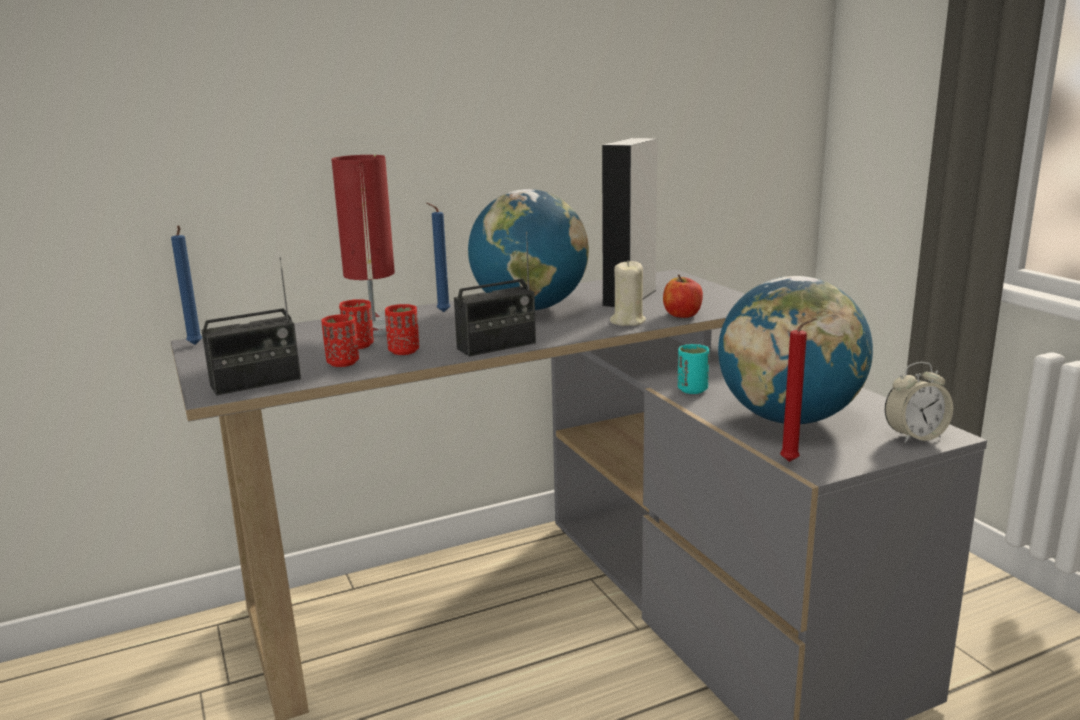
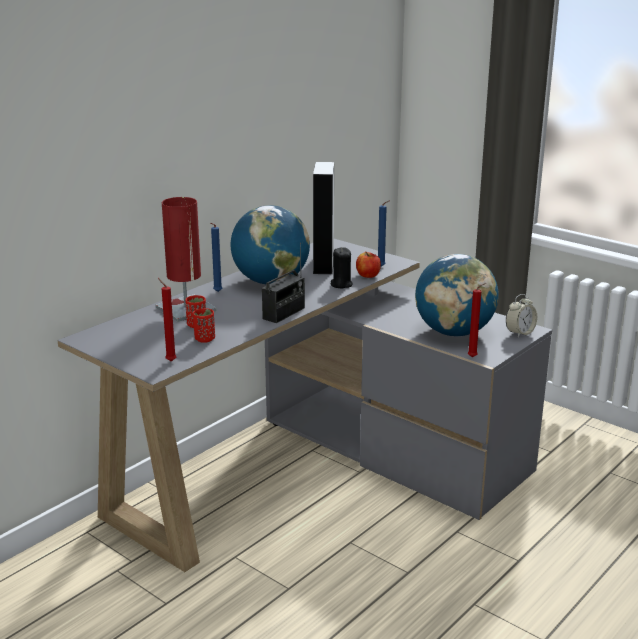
camera: 25 degrees left, 5 degrees up
blue candle [171,225,202,345] -> blue candle moved to [378,200,390,267]
radio [201,257,301,396] -> red candle [158,278,176,361]
red cup [385,304,419,355] -> none
beige candle [610,260,646,326] -> black candle [331,247,352,289]
turquoise cup [678,344,709,394] -> none

